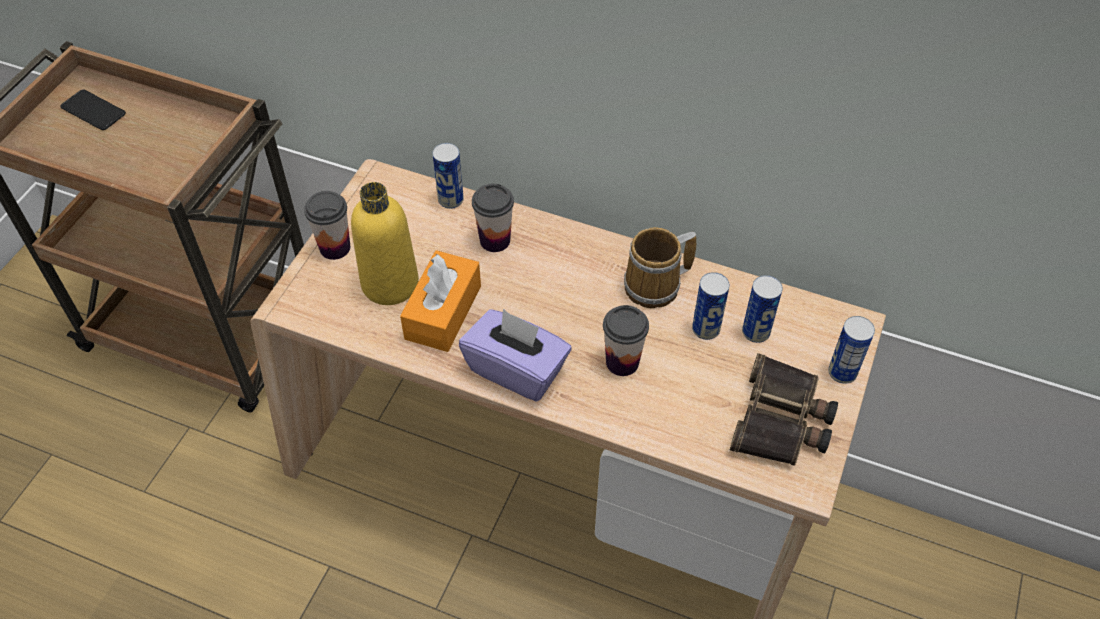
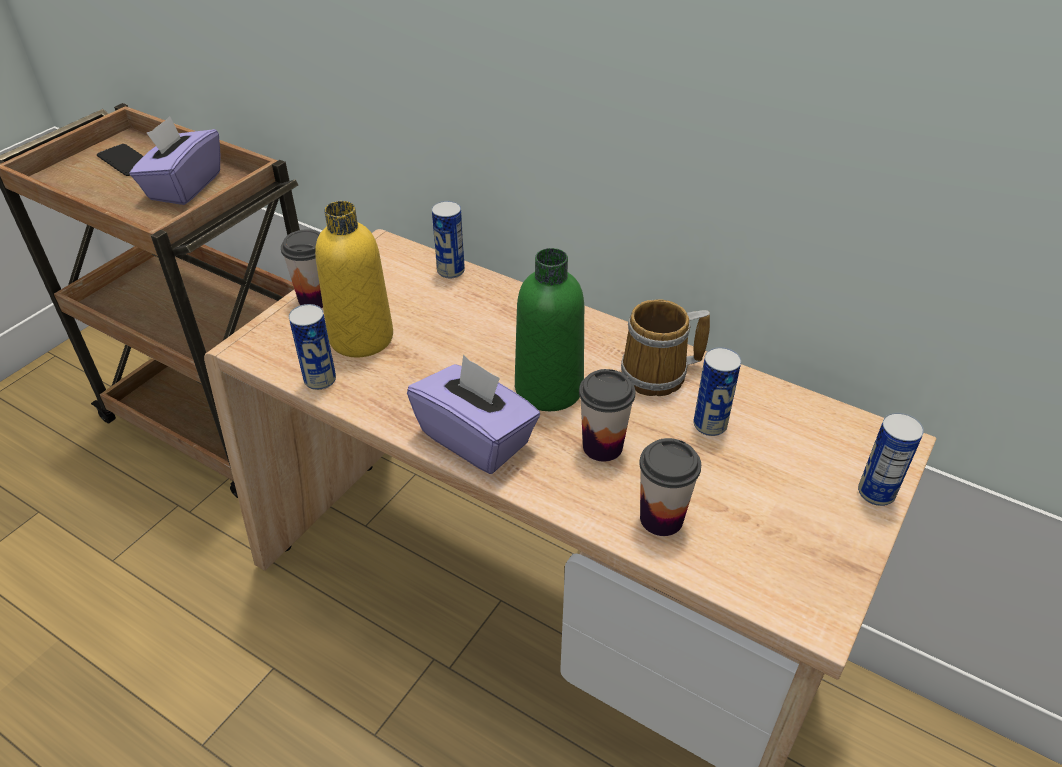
camera: 10 degrees right, 10 degrees down
orange tissue box [400,250,481,352] -> none
cup [472,184,514,252] -> cup moved to [639,438,701,536]
binoculars [730,353,838,466] -> none
can [742,275,783,343] -> can moved to [289,304,336,390]
none -> purple tissue box [129,117,220,205]
none -> green bottle [515,248,584,411]

